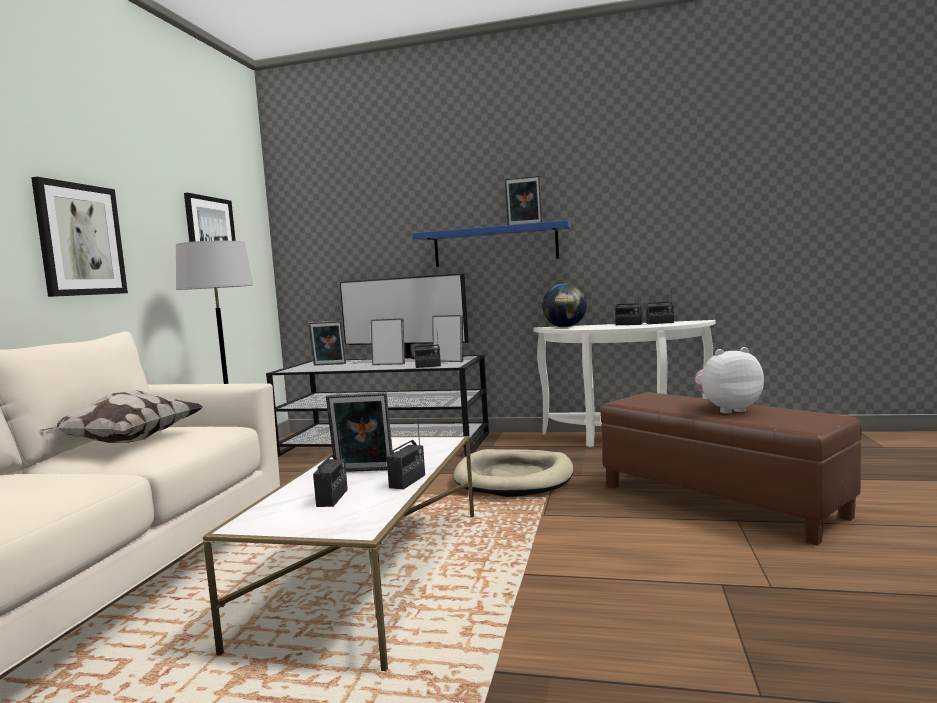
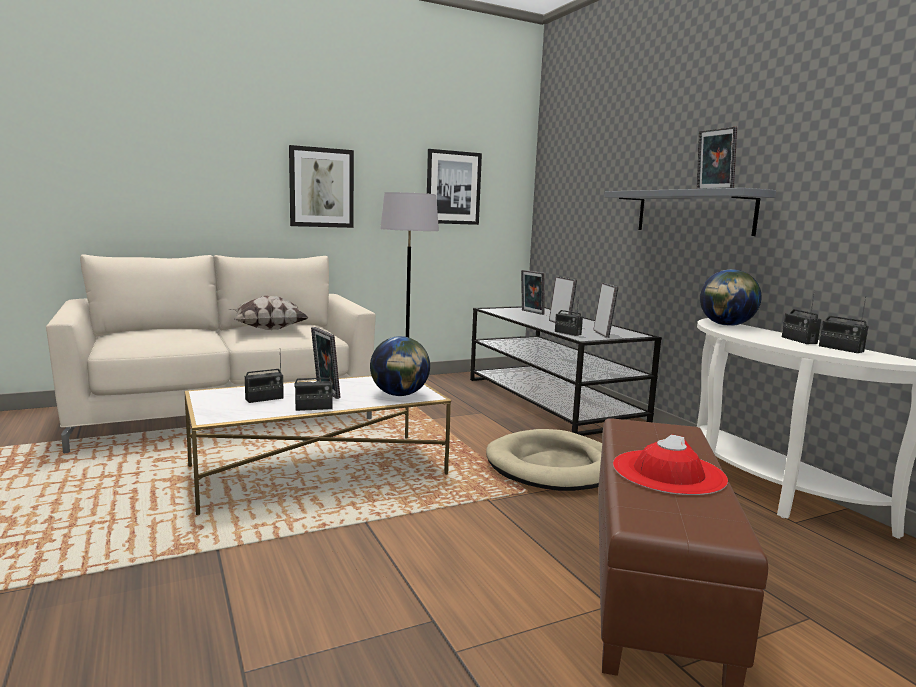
camera: 50 degrees right, 5 degrees up
television [340,273,469,359] -> none
blue shelf [412,220,571,267] -> grey shelf [604,188,776,236]
plush toy [695,347,764,413] -> red hat [613,434,728,495]
none -> globe [370,336,430,396]

